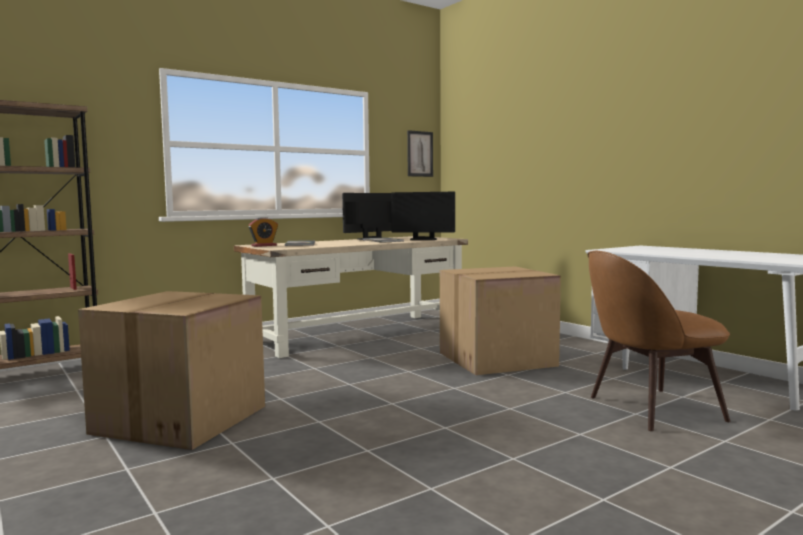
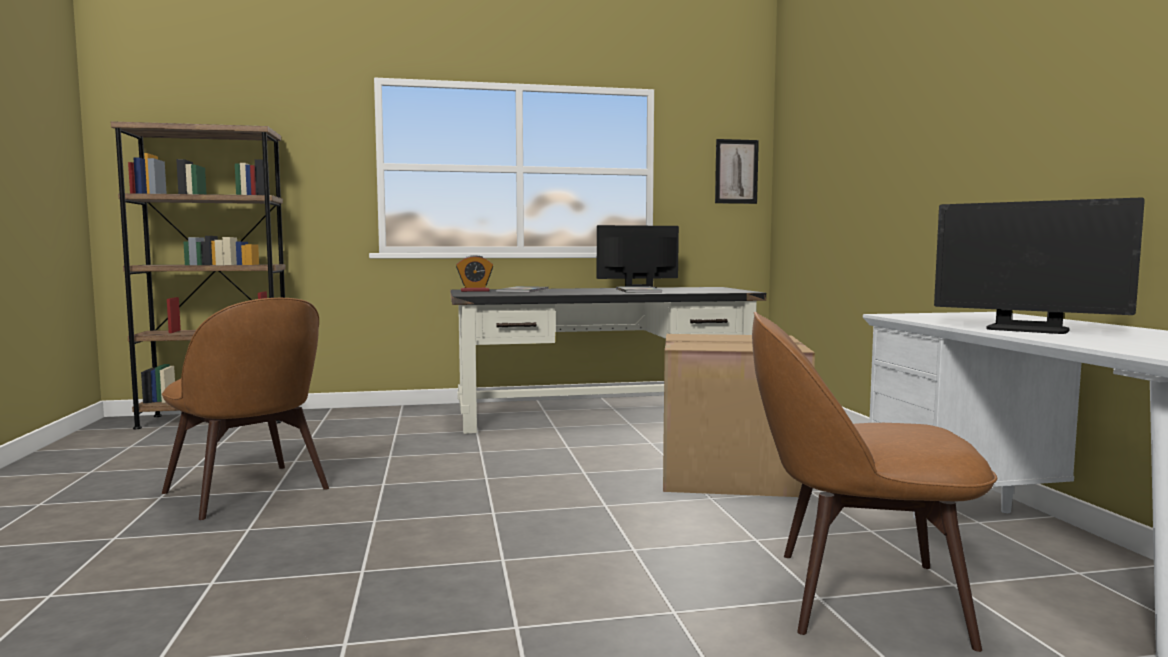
camera: 25 degrees right, 0 degrees up
cardboard box [78,291,265,450] -> brown chair [162,298,329,520]
beige desk [234,236,468,358] -> black desk [450,287,766,434]
monitor [391,192,455,240] -> monitor moved to [934,197,1145,334]

